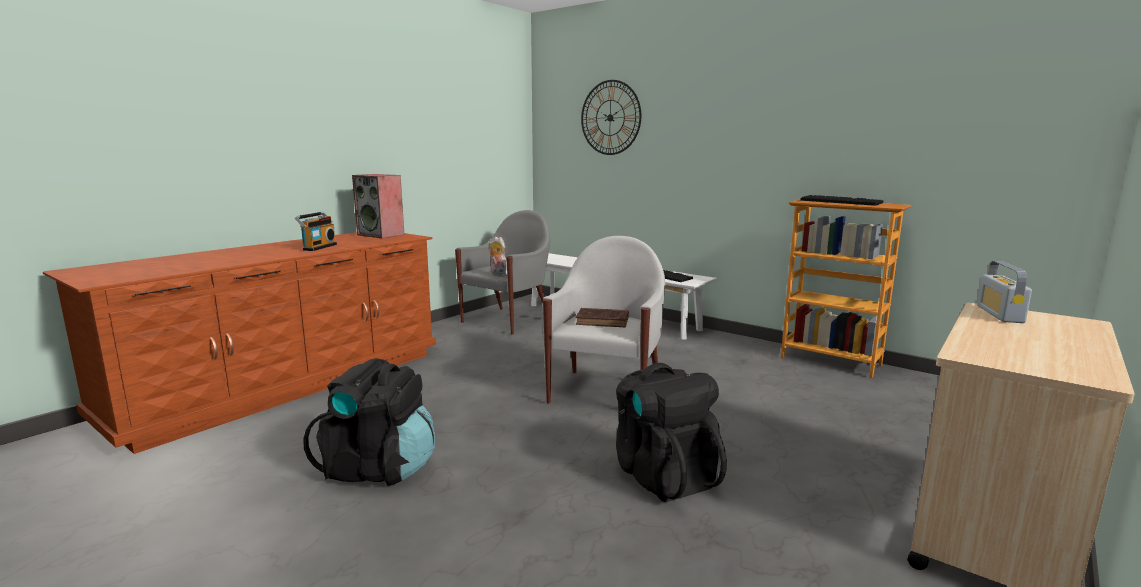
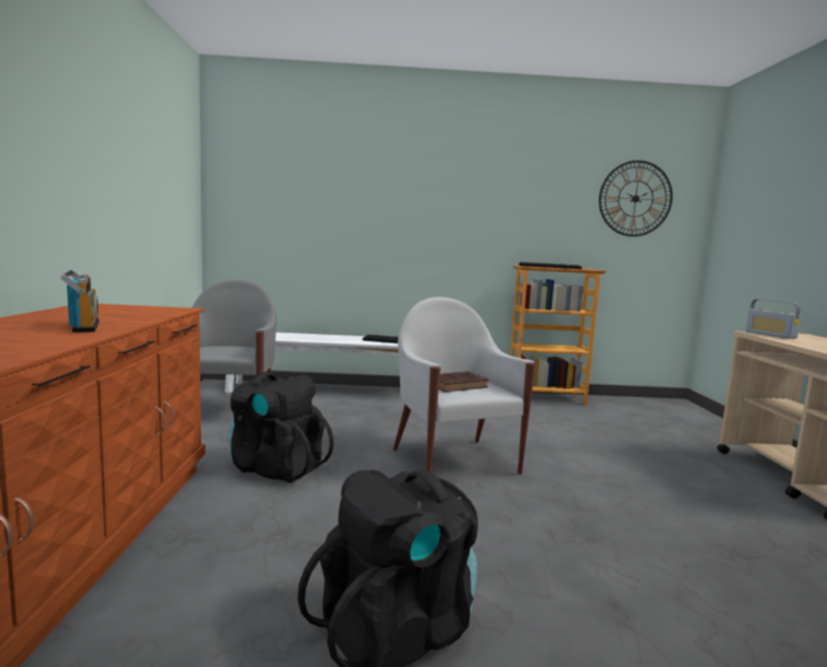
camera: 40 degrees left, 5 degrees down
speaker [352,174,404,238] -> none
plush toy [488,237,507,277] -> none
wall clock [581,80,641,155] -> wall clock moved to [599,160,673,237]
black backpack [616,363,727,502] -> black backpack moved to [229,372,334,483]

